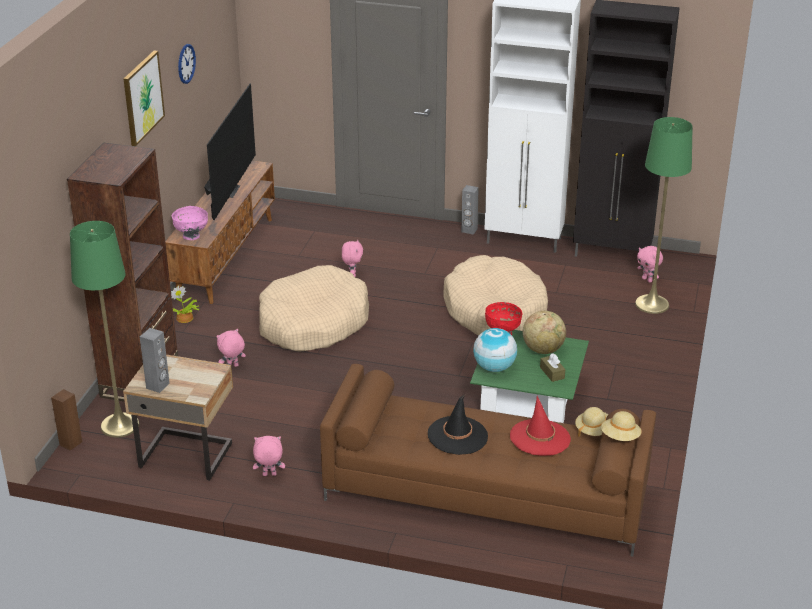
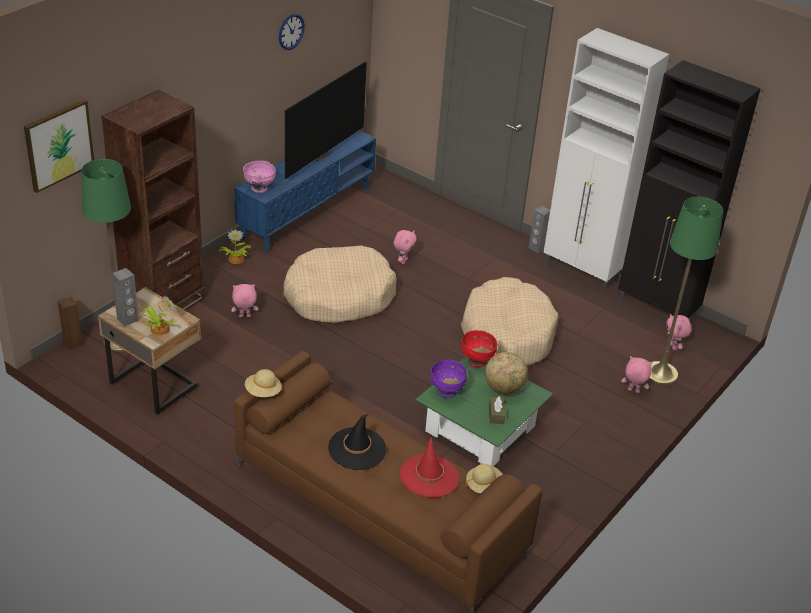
camera: 20 degrees right, 5 degrees up
picture [124,50,165,146] -> picture moved to [24,100,94,193]
brown tv stand [165,160,275,304] -> blue tv stand [234,130,376,253]
pink plush toy [253,436,285,476] -> pink plush toy moved to [621,356,653,393]
globe [473,328,517,372] -> purple bowl [430,359,467,398]
beige hat [601,411,642,441] -> beige hat moved to [245,369,282,397]
none -> potted plant [141,296,175,335]

